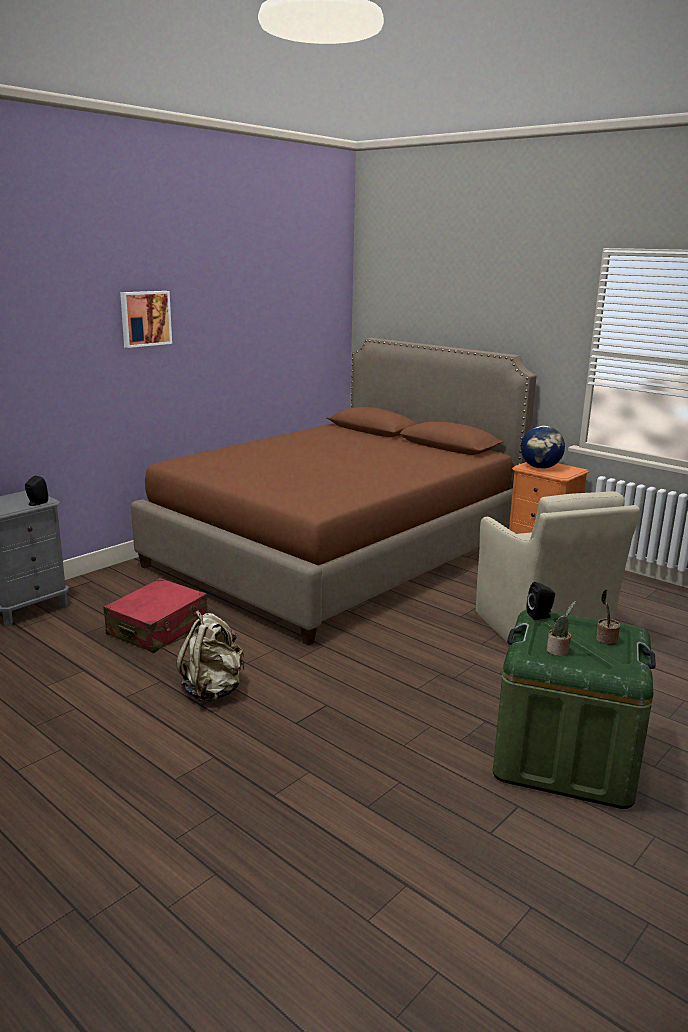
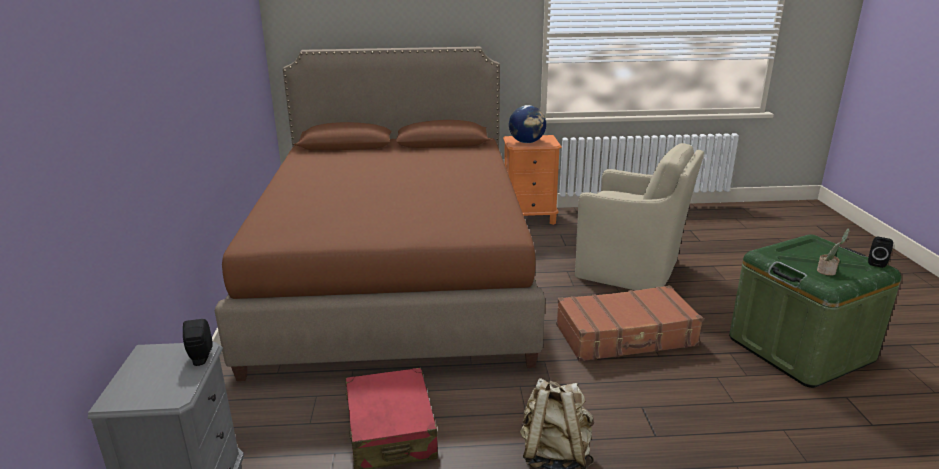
camera: 45 degrees left, 5 degrees up
picture [120,291,172,348] -> none
black speaker [527,582,555,620] -> black speaker moved to [868,237,893,268]
potted plant [596,589,620,645] -> none
none -> brown suitcase [556,285,703,362]

